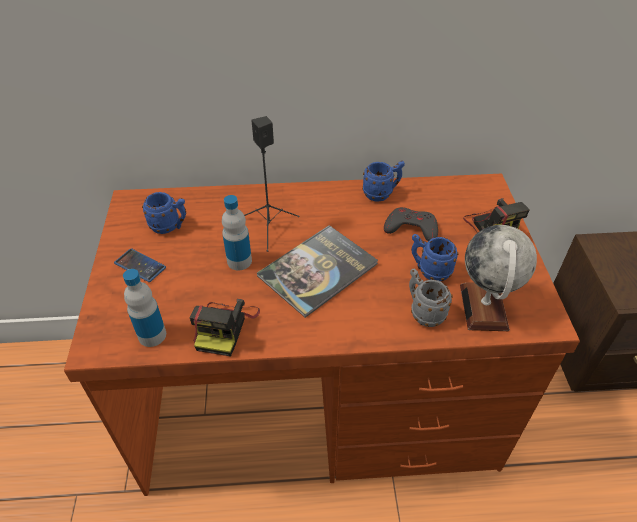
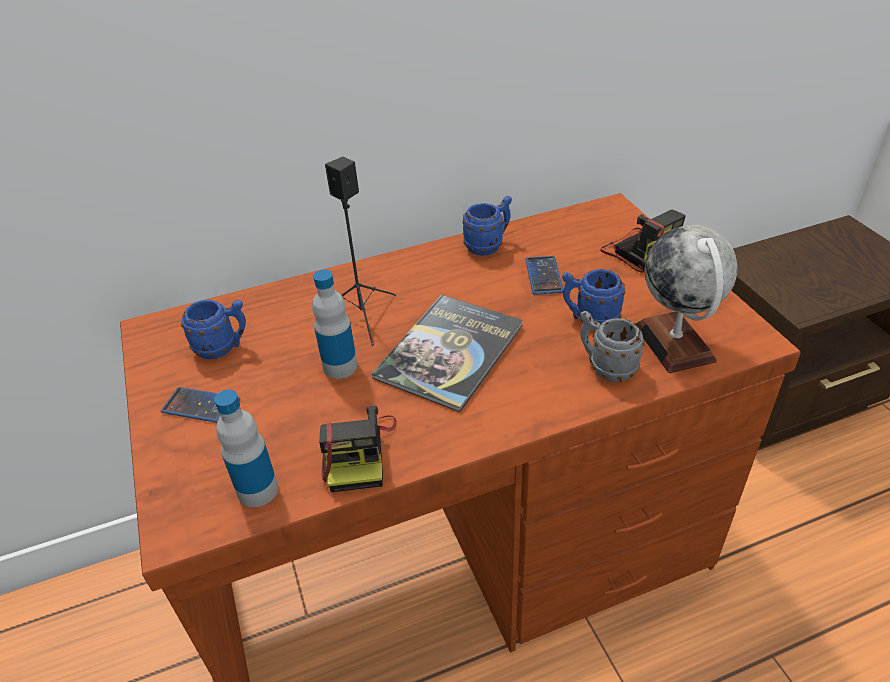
camera: 15 degrees left, 5 degrees down
grey game controller [384,207,438,241] -> phone [525,256,563,295]

